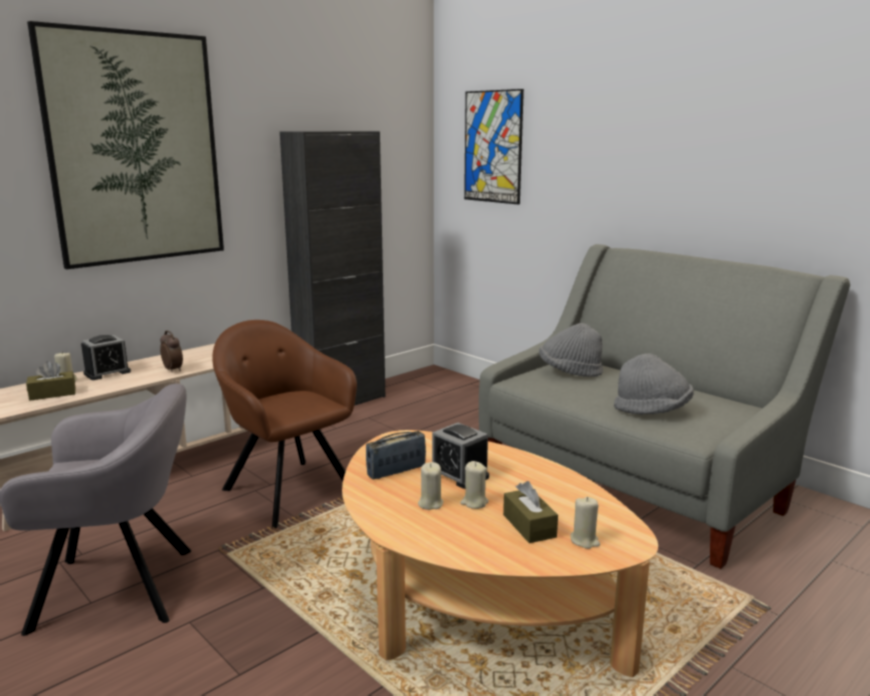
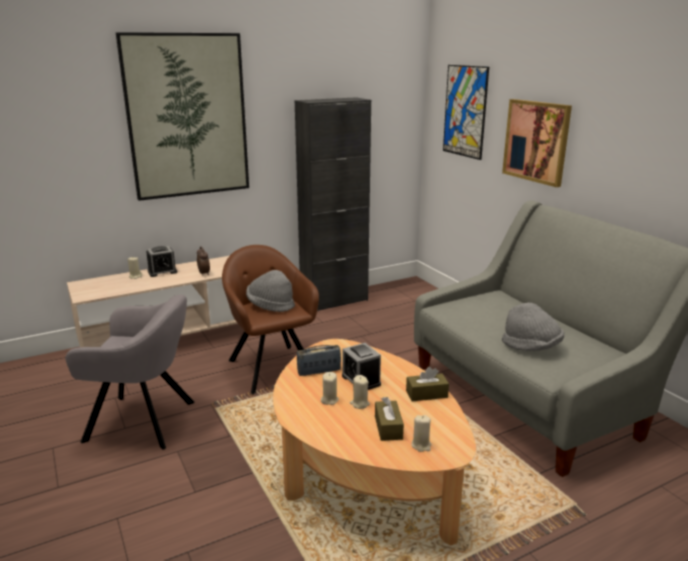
camera: 15 degrees right, 5 degrees up
brown tissue box [26,361,75,401] -> brown tissue box moved to [406,367,449,401]
grey hat [539,323,603,377] -> grey hat moved to [246,270,295,312]
none -> picture [502,99,572,187]

